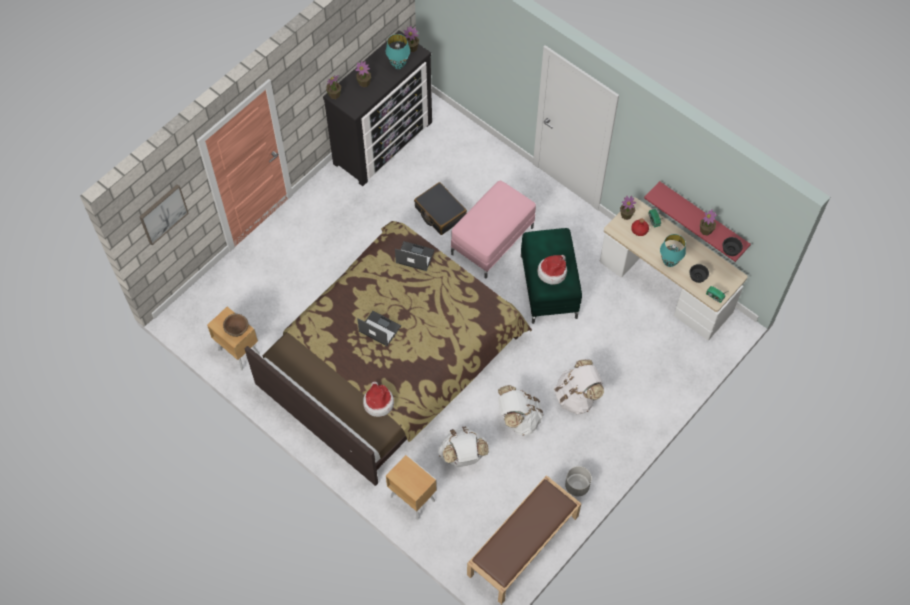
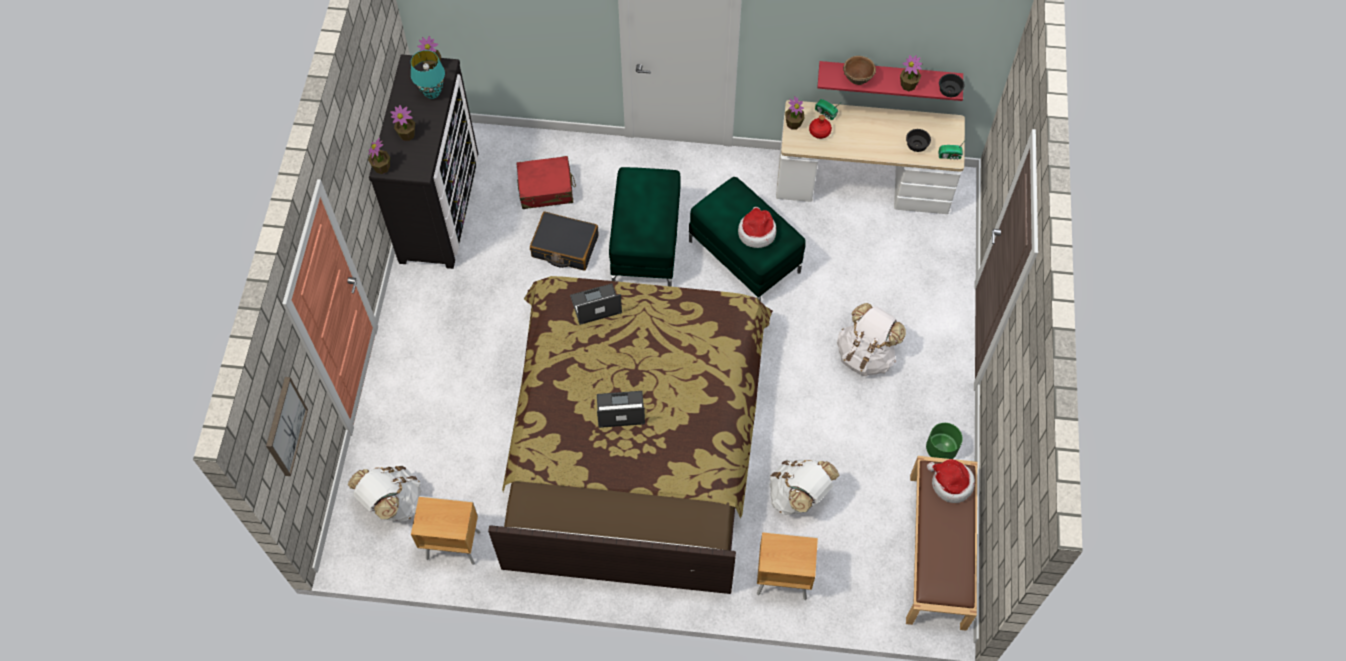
camera: 35 degrees left, 0 degrees up
brown bowl [223,314,249,337] -> brown bowl moved to [843,56,876,85]
hat [363,382,394,417] -> hat moved to [927,459,975,503]
pink ottoman [451,181,536,279] -> green ottoman [609,167,681,287]
white backpack [498,385,543,436] -> white backpack moved to [347,465,422,522]
grey planter [565,466,592,496] -> green planter [926,423,963,459]
turquoise table lamp [660,234,686,267] -> none
none -> red suitcase [516,156,576,209]

